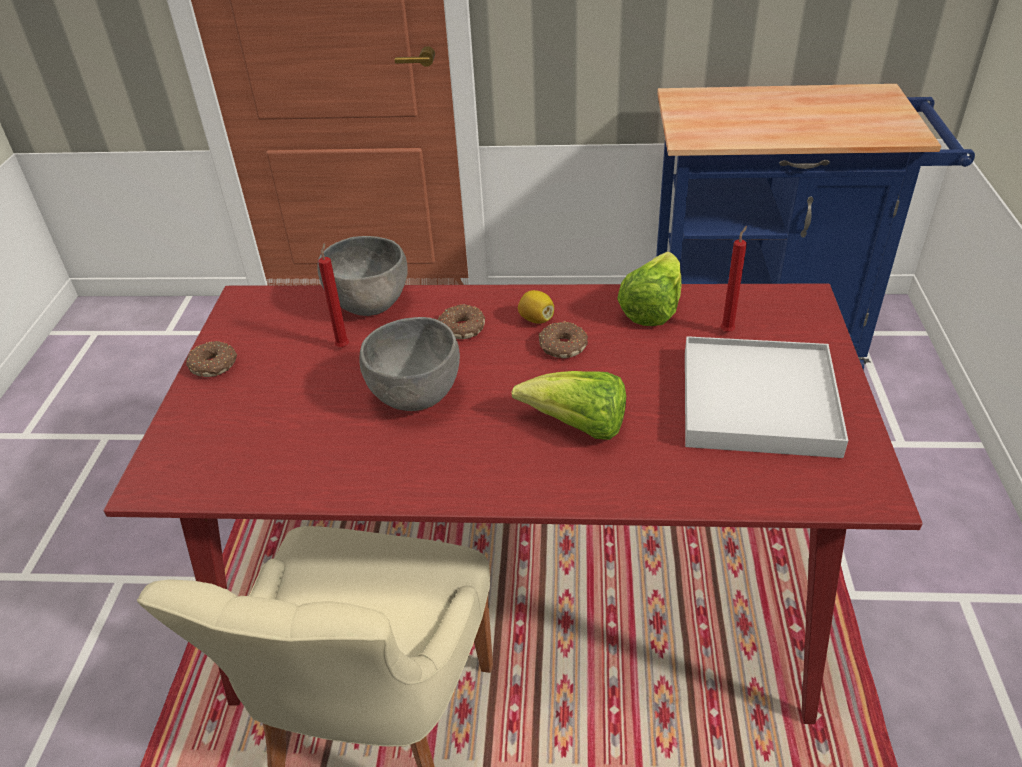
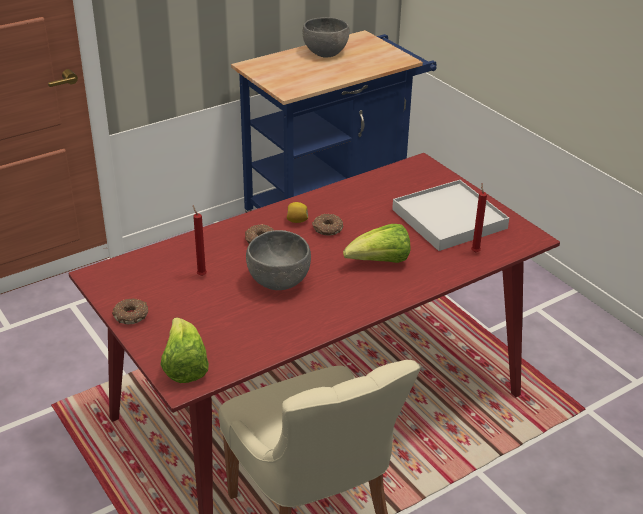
camera: 40 degrees left, 5 degrees down
grey bowl [318,236,408,316] -> grey bowl moved to [303,17,350,58]
lettuce [617,252,682,326] -> lettuce moved to [160,317,209,383]
red candle [721,226,747,332] -> red candle moved to [471,183,487,253]

